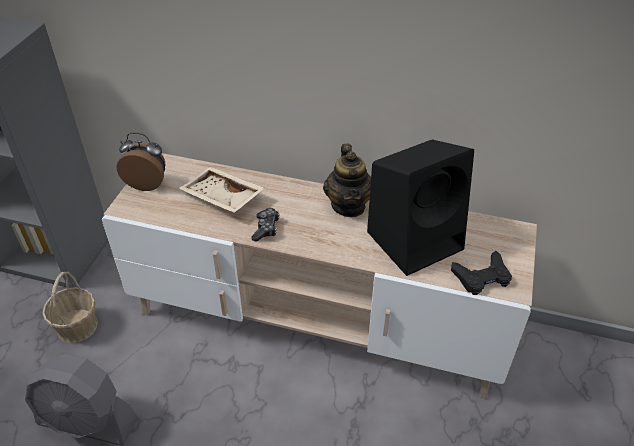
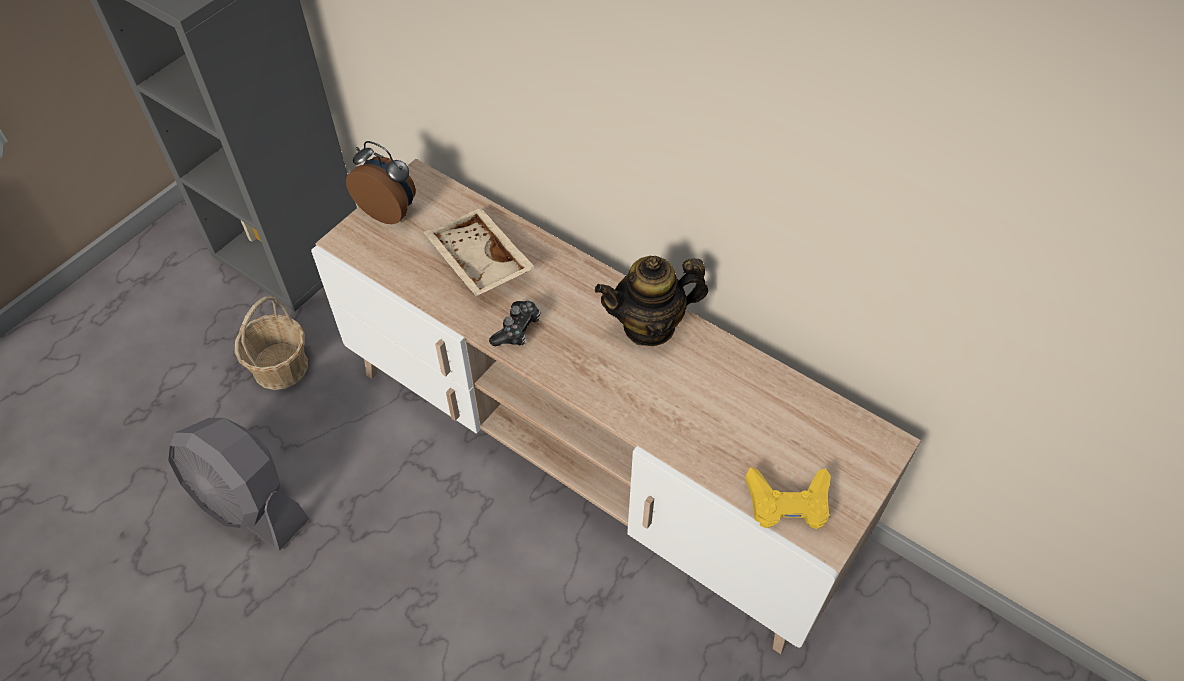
camera: 20 degrees right, 10 degrees up
teapot [323,144,371,217] -> teapot turned 60 degrees clockwise [595,256,708,346]
black speaker [367,139,474,276] -> none
black game controller [451,251,512,295] -> yellow game controller [745,467,831,529]

